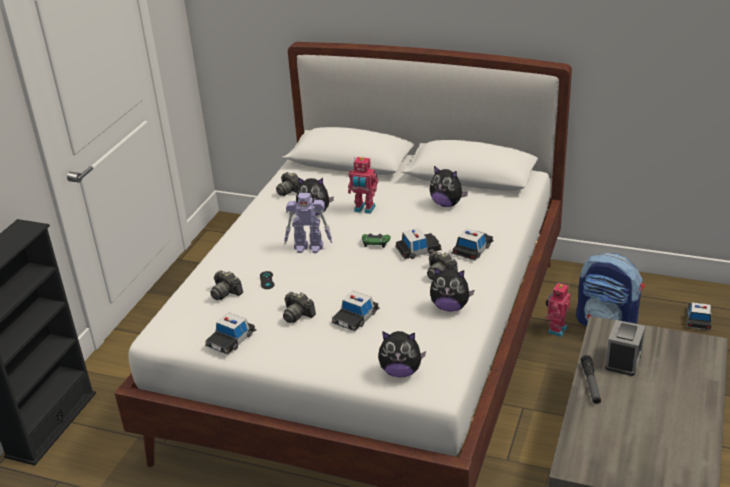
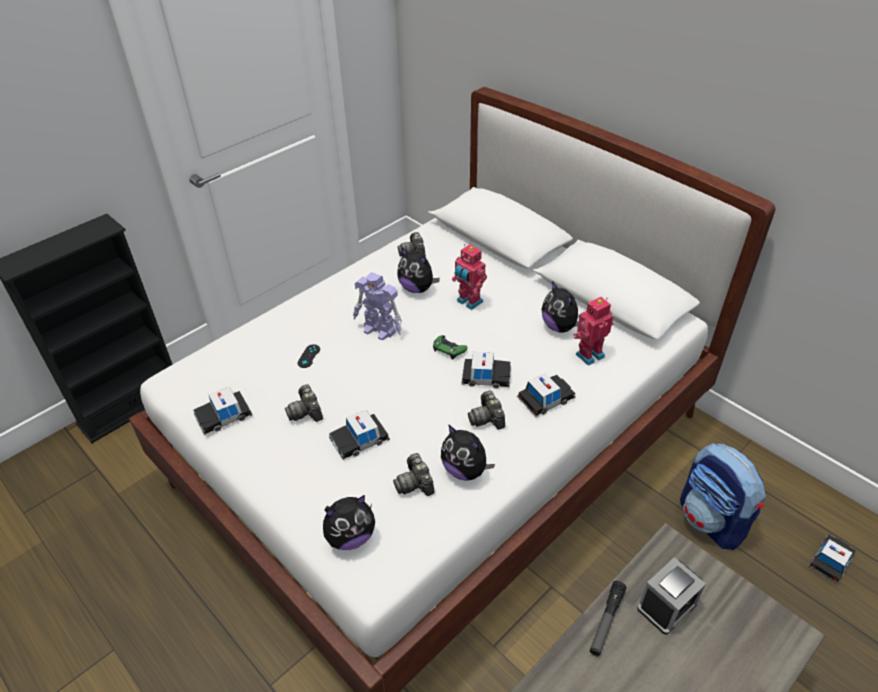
camera: 25 degrees right, 10 degrees up
camera [210,270,243,300] -> camera moved to [393,453,435,496]
plush toy [378,331,426,378] -> plush toy turned 60 degrees counterclockwise [323,495,375,550]
toy robot [545,282,570,337] -> toy robot moved to [573,297,614,366]

